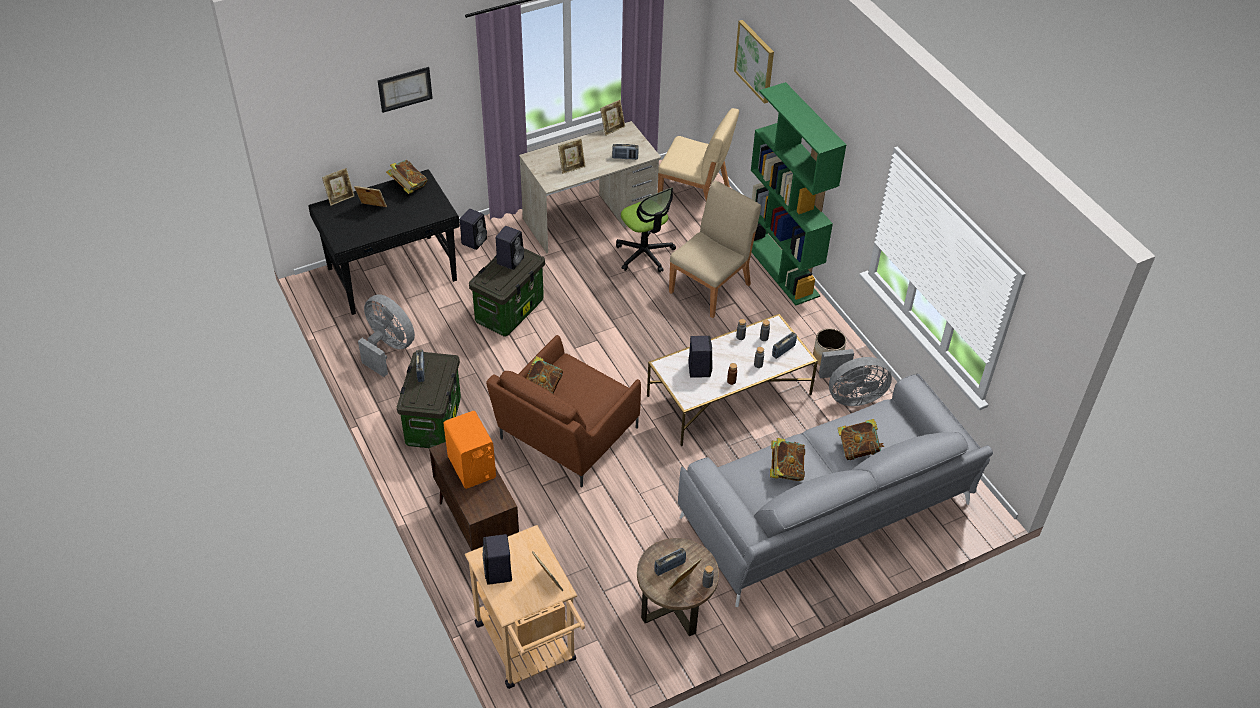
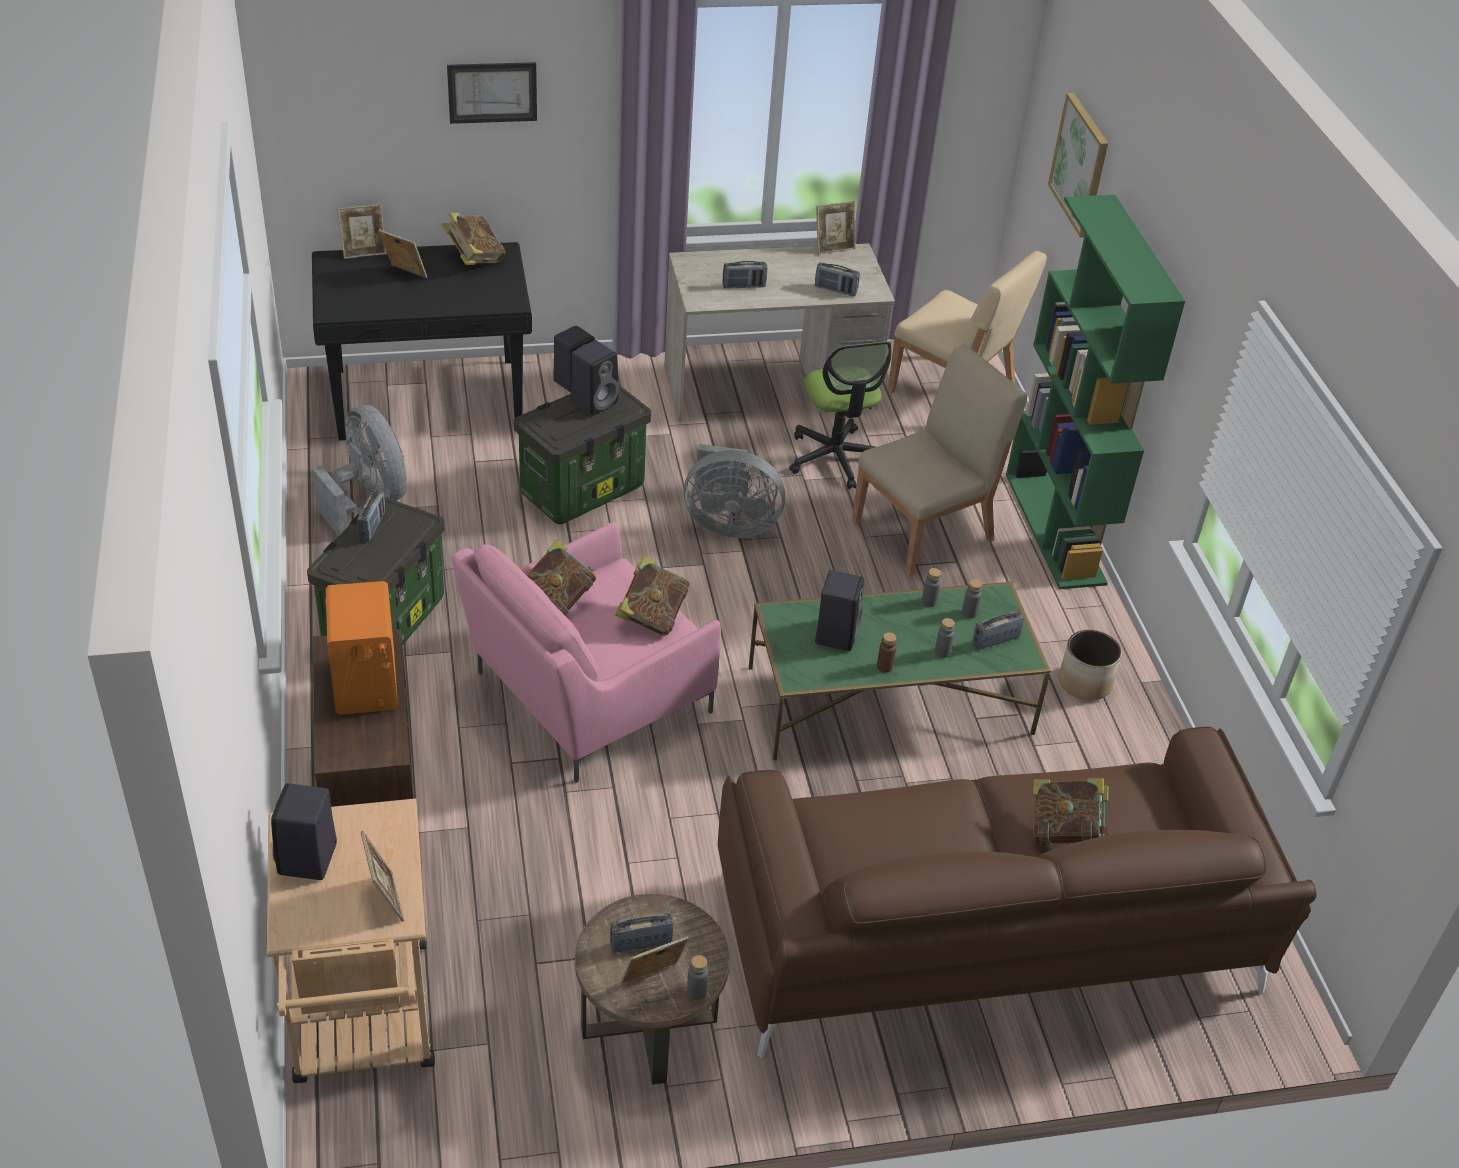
camera: 15 degrees right, 5 degrees down
brown armchair [486,335,641,487] -> pink armchair [451,522,721,783]
picture frame [558,139,586,174] -> radio [723,261,768,288]
white coffee table [647,314,818,446] -> green coffee table [749,582,1051,760]
grey sofa [678,374,993,607] -> brown sofa [718,726,1316,1058]
book [770,438,805,481] -> book moved to [615,556,689,636]
grey fan [819,349,892,406] -> grey fan moved to [684,444,785,538]

